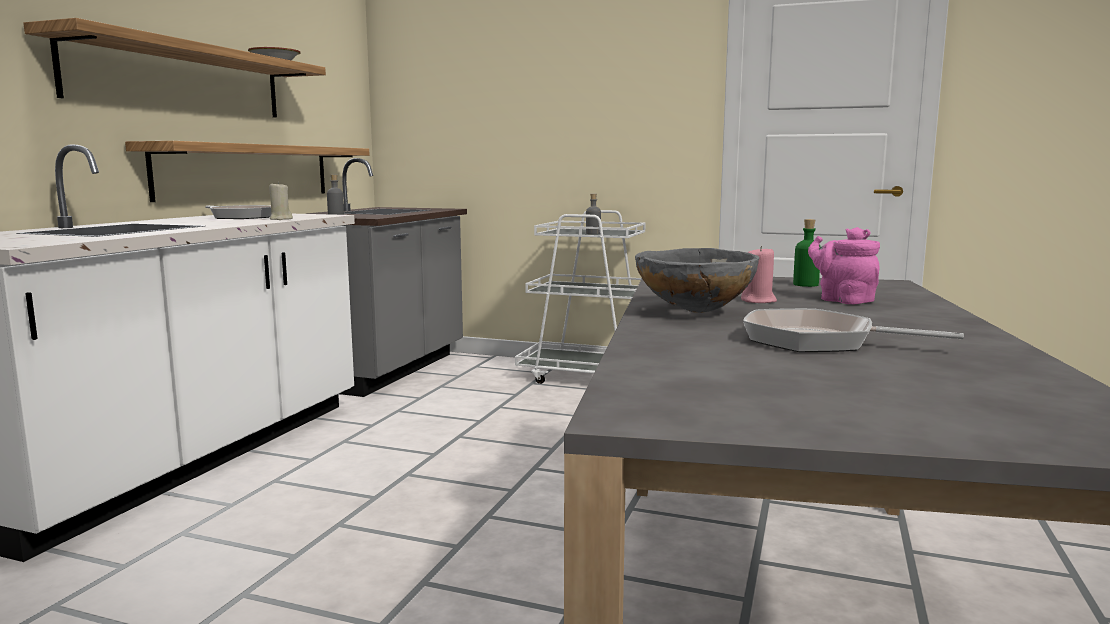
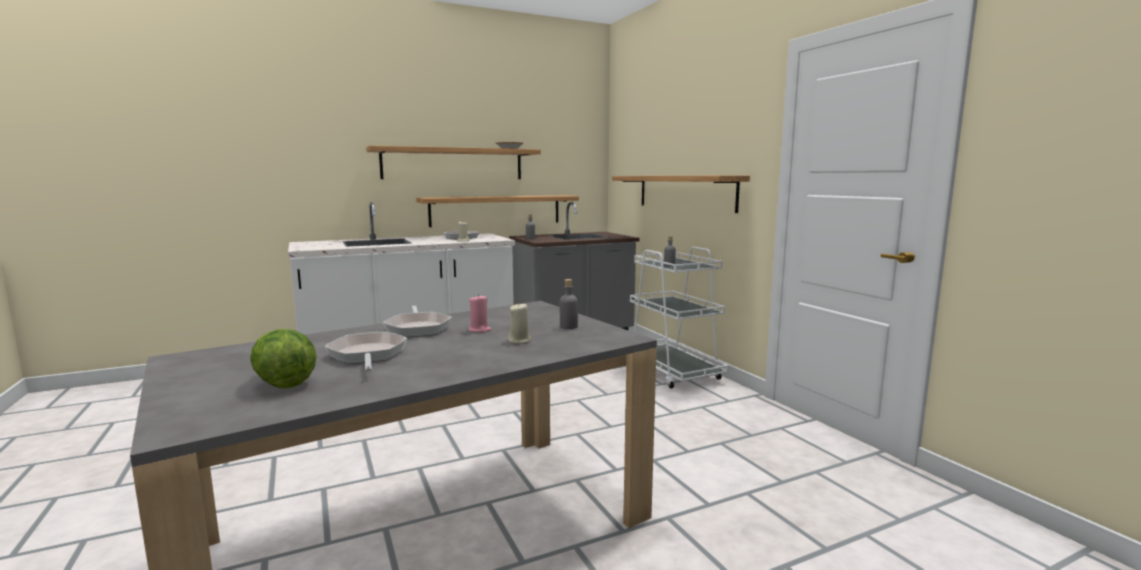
camera: 45 degrees right, 0 degrees up
grey bowl [635,248,759,313] -> frying pan [382,305,452,337]
green bottle [793,219,821,287] -> grey bottle [560,279,578,329]
pink teapot [808,227,880,304] -> beige candle [508,303,532,343]
none -> lettuce [250,329,317,388]
none -> shelf [612,176,750,213]

